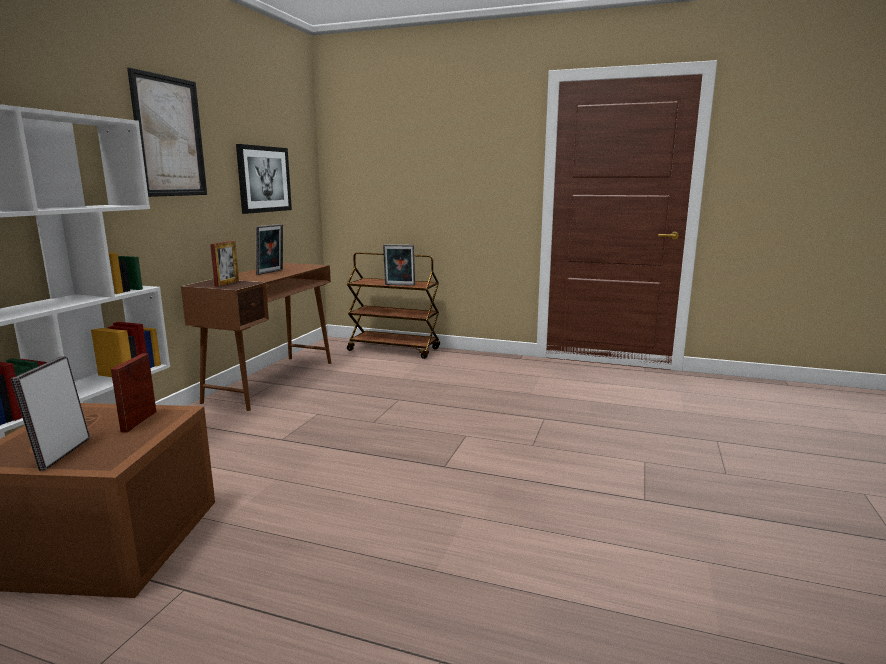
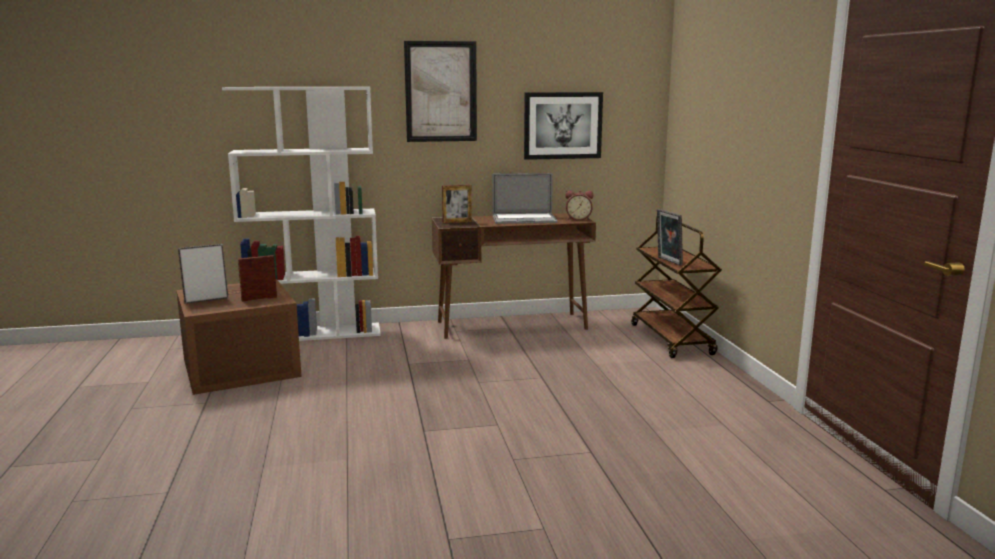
camera: 60 degrees right, 0 degrees up
picture frame [256,224,283,275] -> laptop [493,173,558,224]
none -> alarm clock [565,191,593,221]

